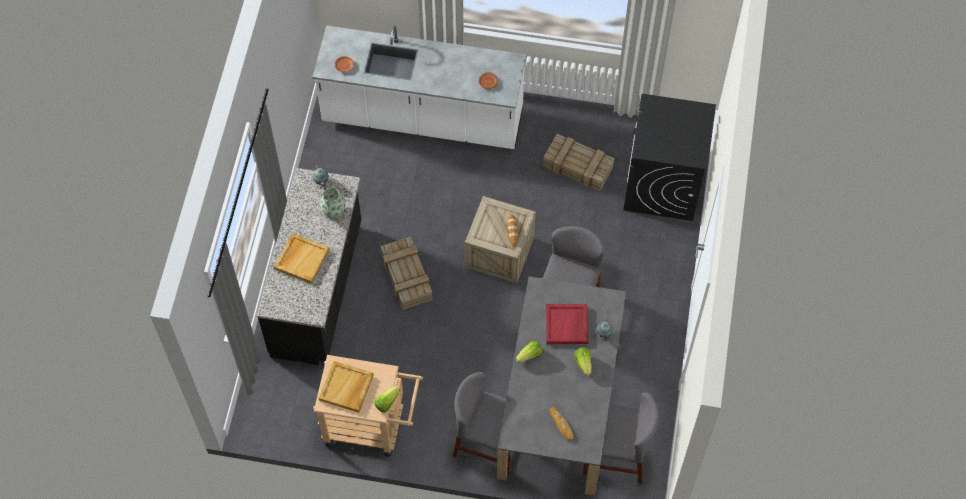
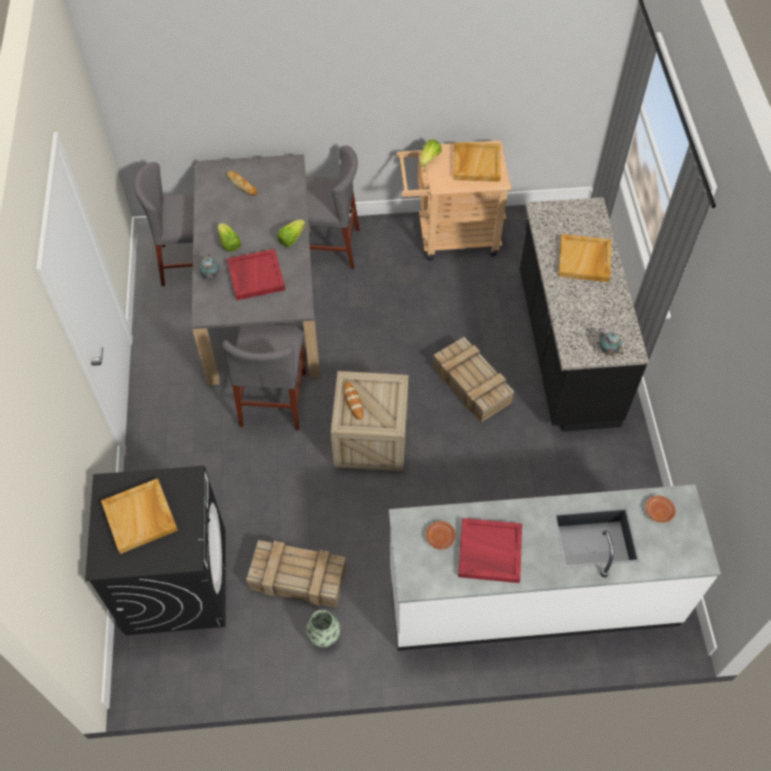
camera: 165 degrees right, 5 degrees down
vase [320,187,345,219] -> vase moved to [306,610,340,647]
none -> beige tray [101,478,178,554]
none -> red tray [458,518,522,583]

